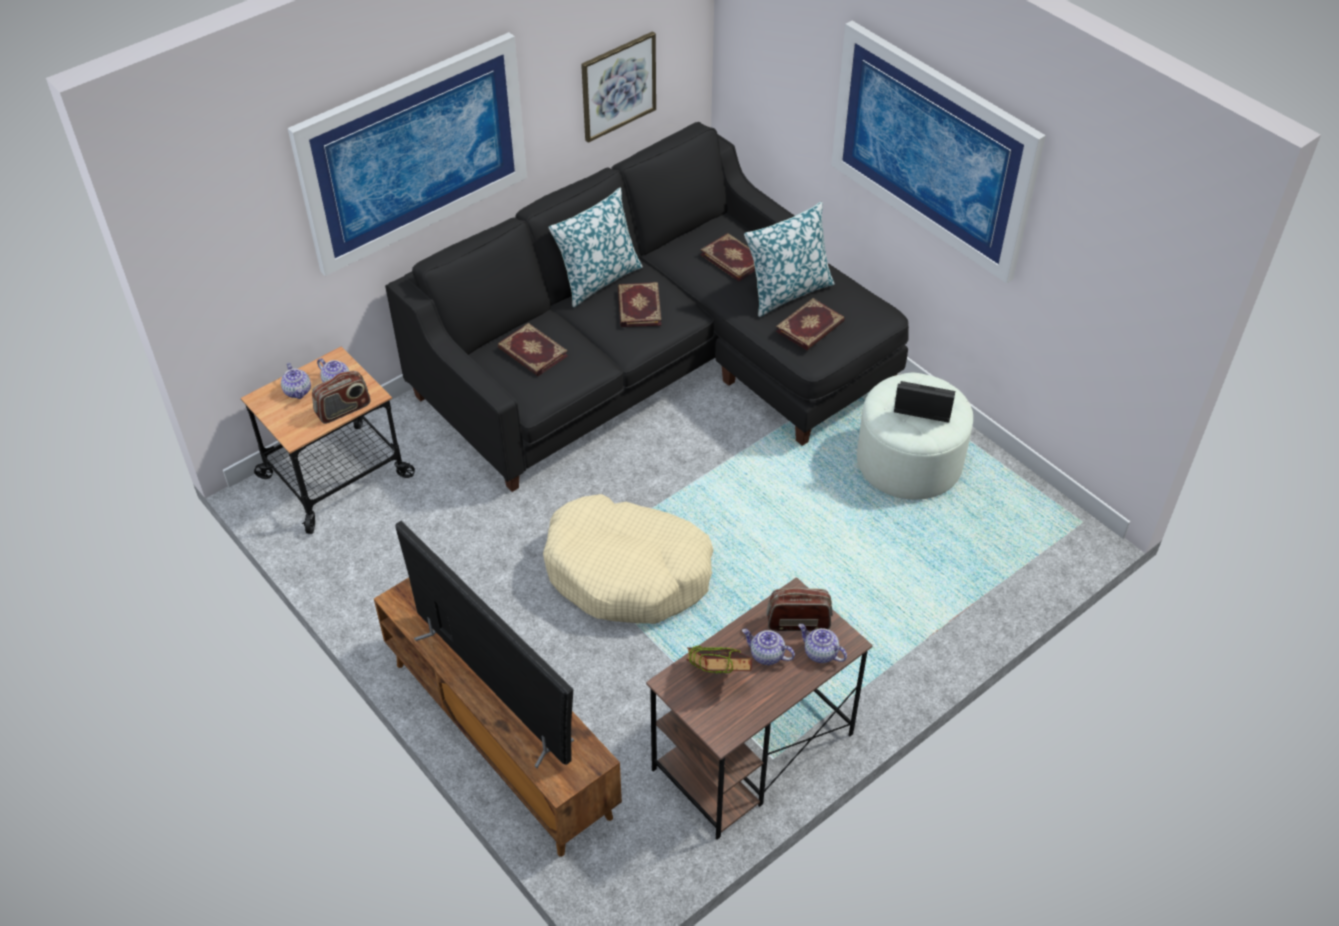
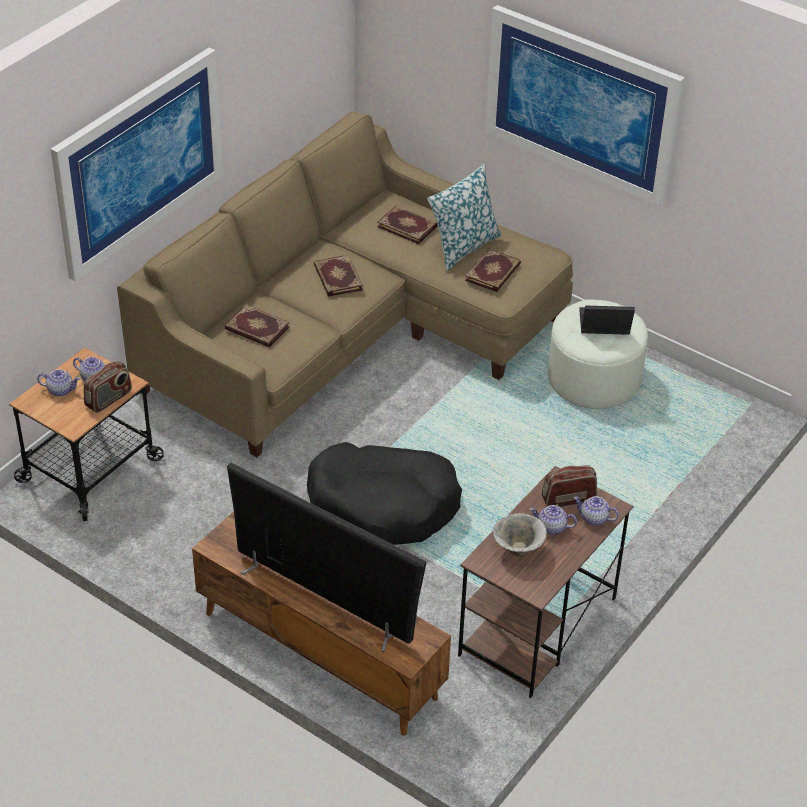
camera: 15 degrees left, 5 degrees down
teapot [281,363,311,399] -> teapot turned 45 degrees counterclockwise [37,369,80,397]
black sofa [385,122,909,492] -> beige sofa [117,111,573,457]
beige dog bed [543,494,714,624] -> black dog bed [307,442,462,545]
pillow [548,188,643,307] -> none
picture [581,31,656,143] -> none
book [686,645,752,674] -> bowl [493,513,547,557]

